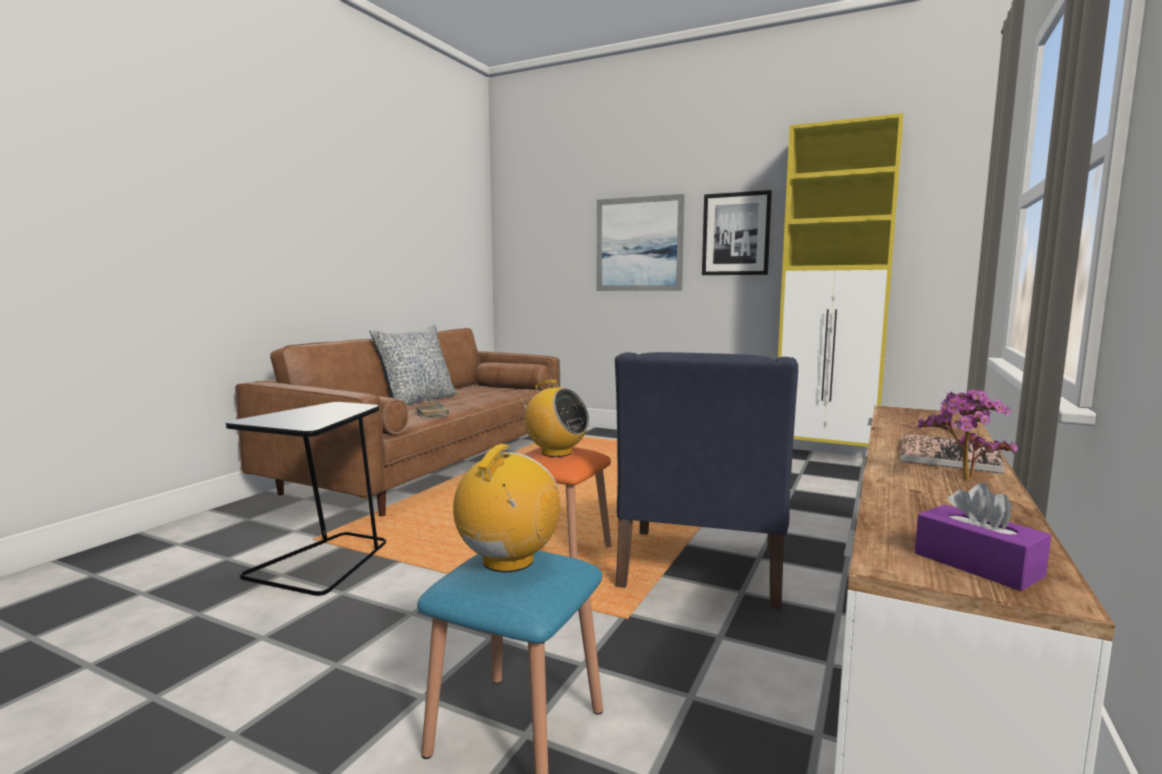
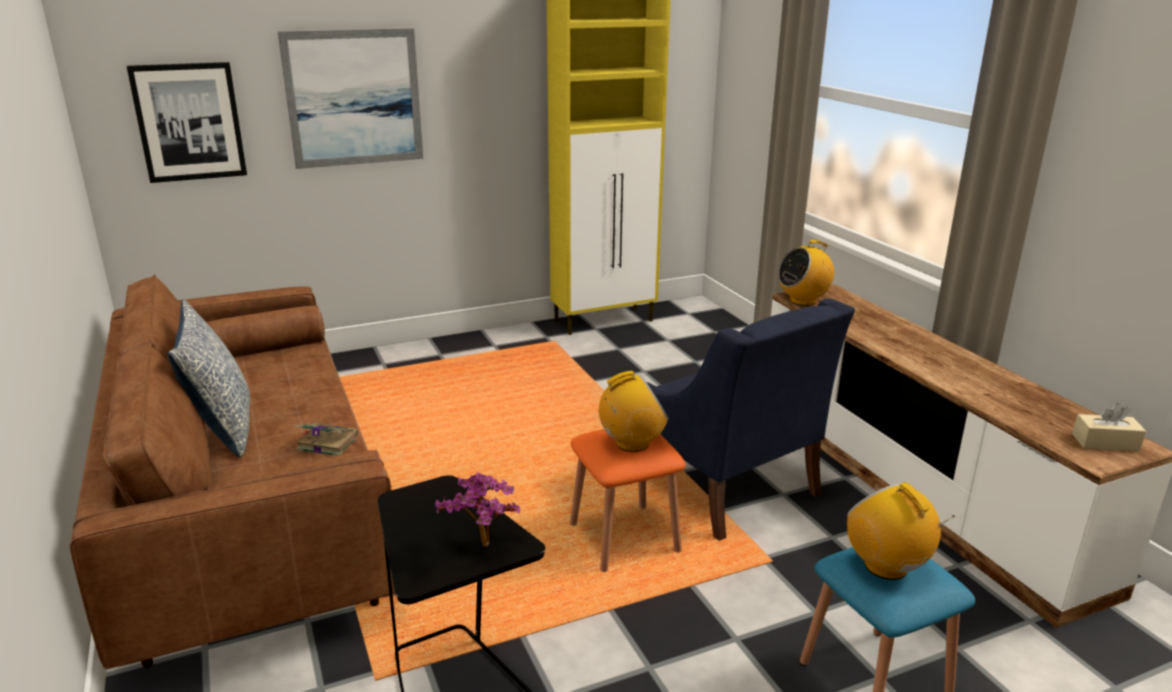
camera: 50 degrees left, 15 degrees up
picture [702,190,772,275] -> picture moved to [127,62,247,183]
book [899,434,1005,474] -> none
purple tissue box [915,483,1051,591] -> beige tissue box [1072,403,1146,451]
potted plant [918,389,1018,481] -> potted plant moved to [435,472,520,547]
none -> radio [777,240,834,306]

